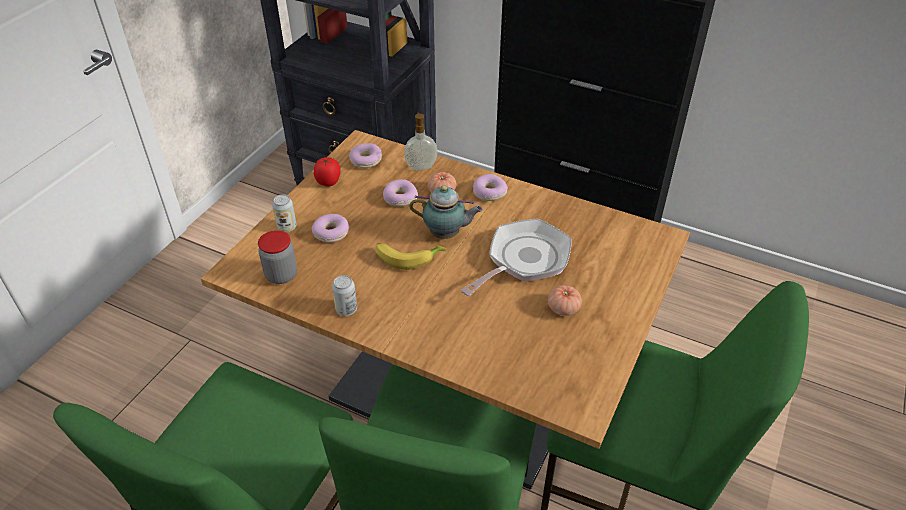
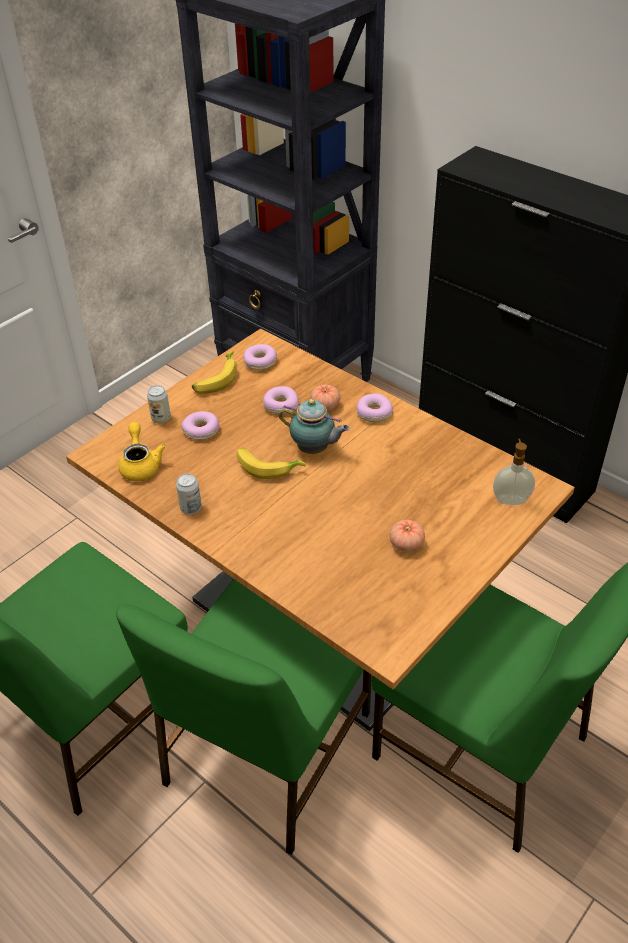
camera: 15 degrees right, 0 degrees up
jar [258,230,297,284] -> yellow teapot [118,422,166,481]
tomato [314,157,341,187] -> banana [192,351,237,394]
soap dispenser [404,112,438,170] -> soap dispenser moved to [493,439,535,505]
frying pan [461,218,571,296] -> none

